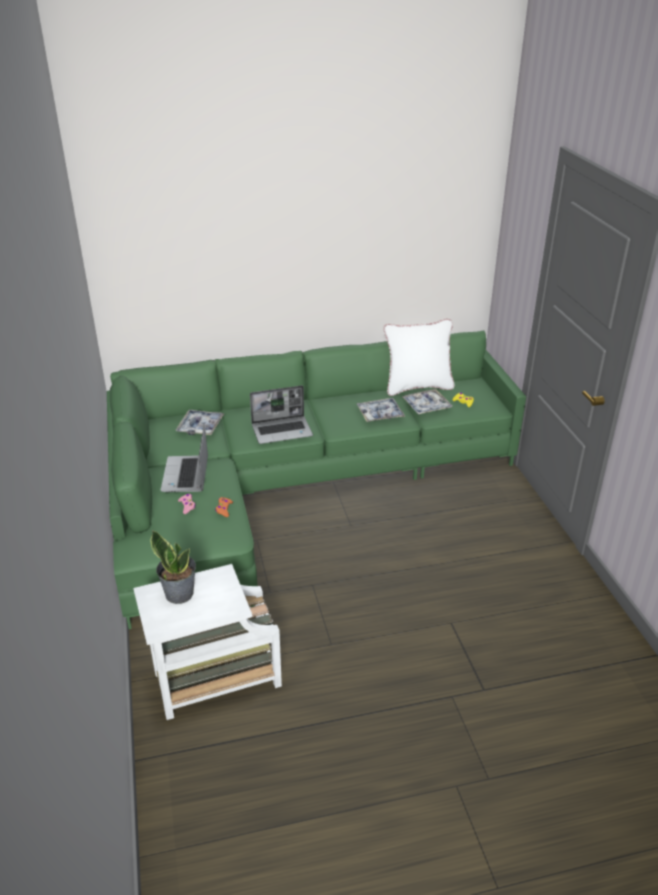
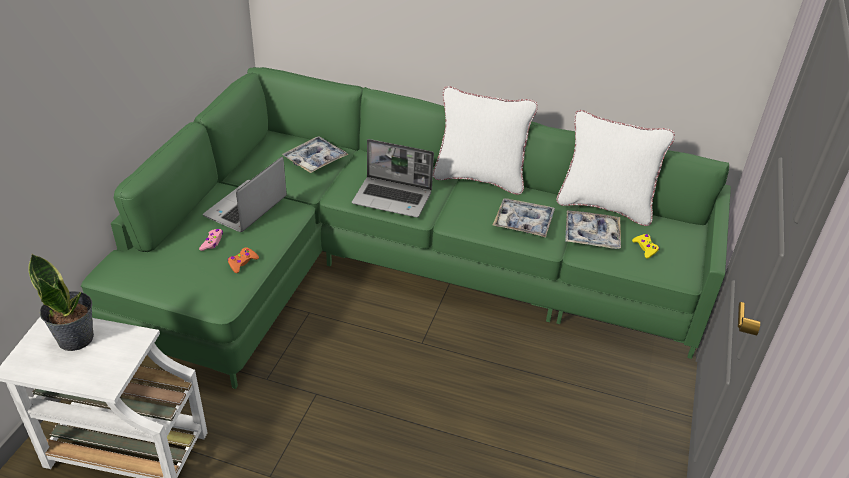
camera: 30 degrees right, 5 degrees up
none -> white pillow [433,86,538,195]

